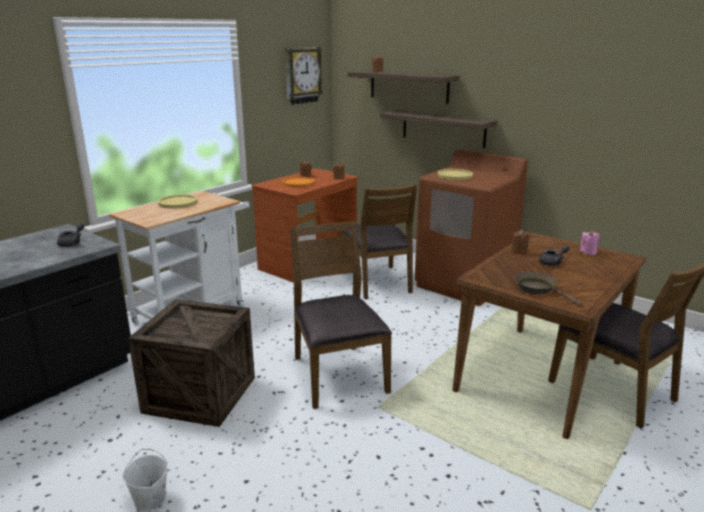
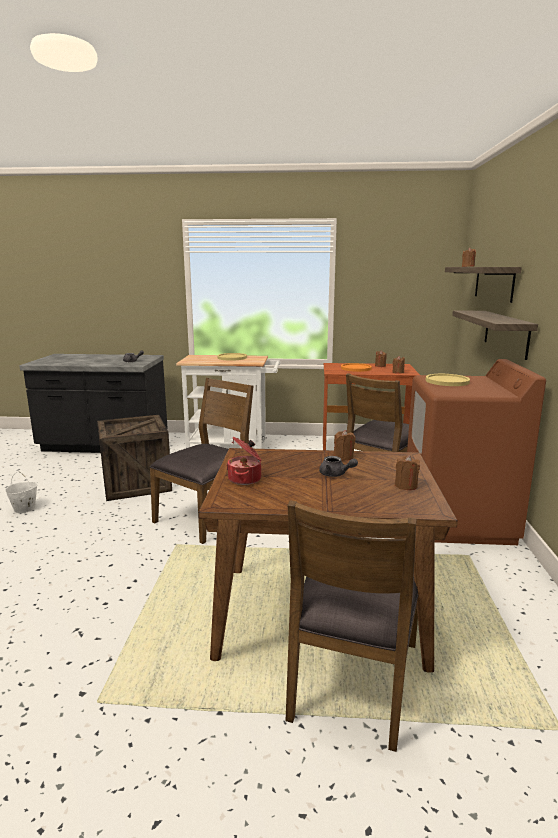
camera: 55 degrees right, 5 degrees down
wall clock [285,47,323,105] -> none
brown frying pan [515,272,583,306] -> cooking pot [226,437,261,485]
pink candle [580,230,600,255] -> brown candle [395,455,420,490]

